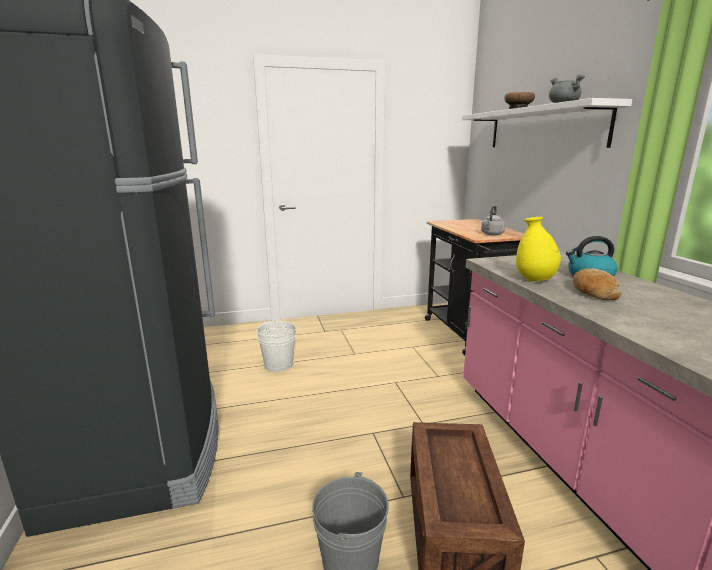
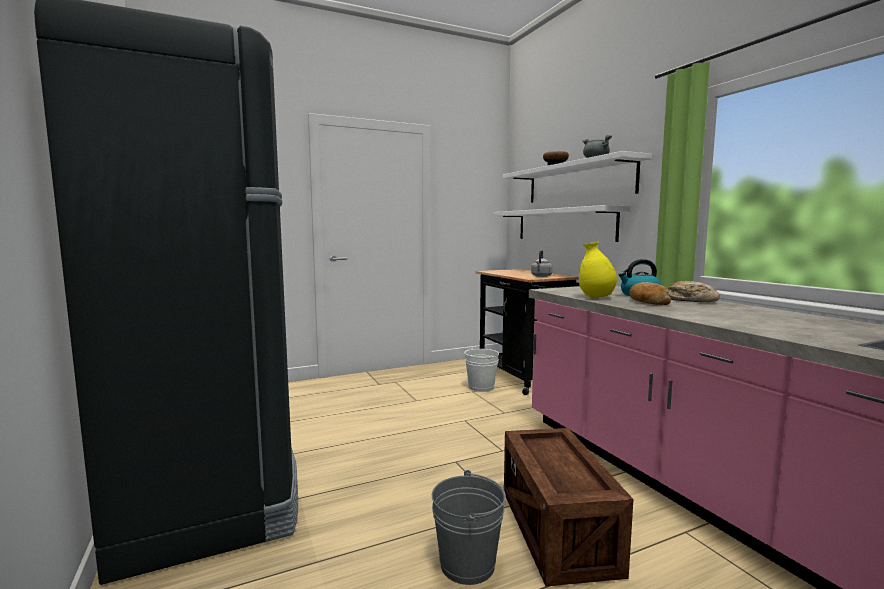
camera: 10 degrees left, 10 degrees down
white bucket [256,318,296,372] -> white bucket moved to [464,346,499,392]
none -> white shelf [493,205,630,242]
none -> bread [668,281,720,302]

